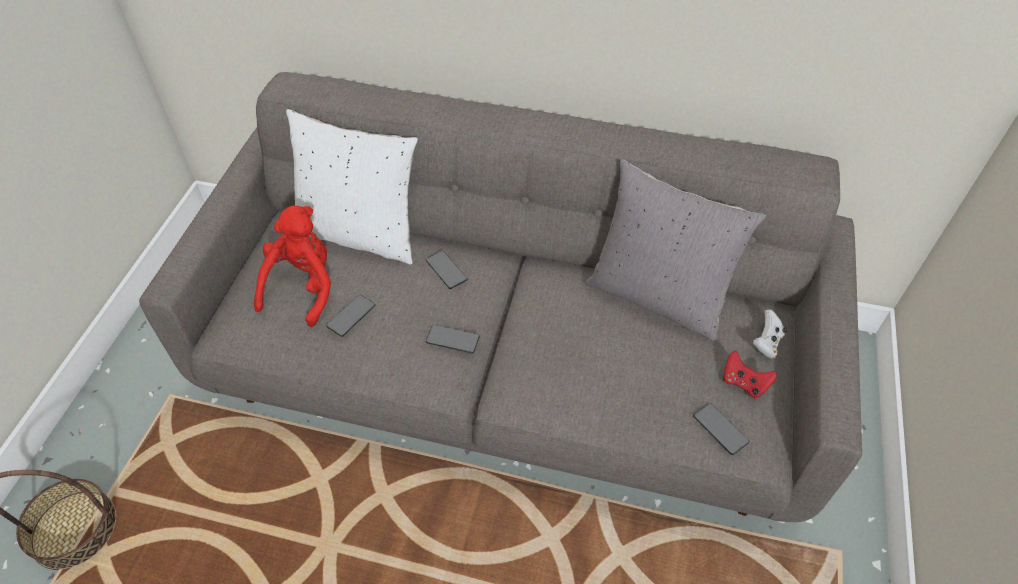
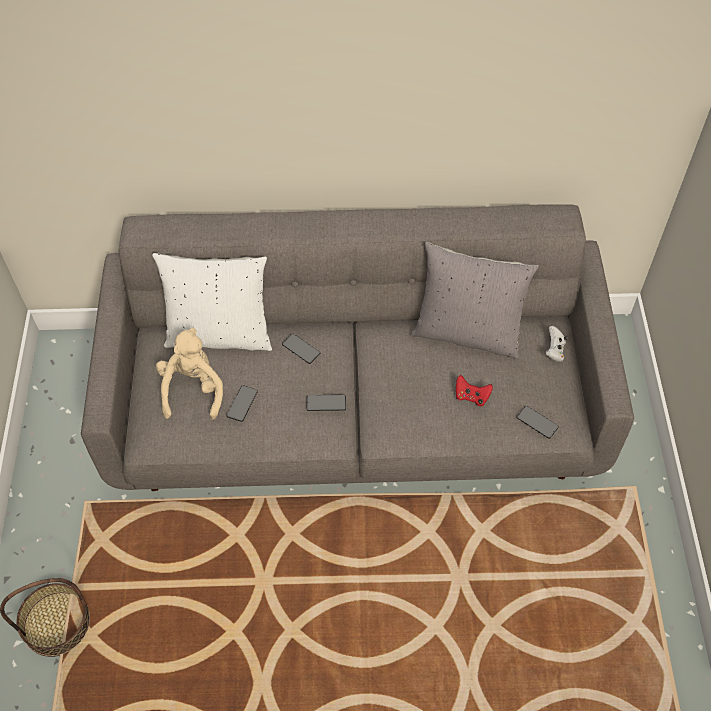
camera: 15 degrees left, 5 degrees up
red plush toy [254,206,331,327] -> beige plush toy [156,328,223,420]
red game controller [723,350,777,398] -> red game controller moved to [456,375,493,406]

